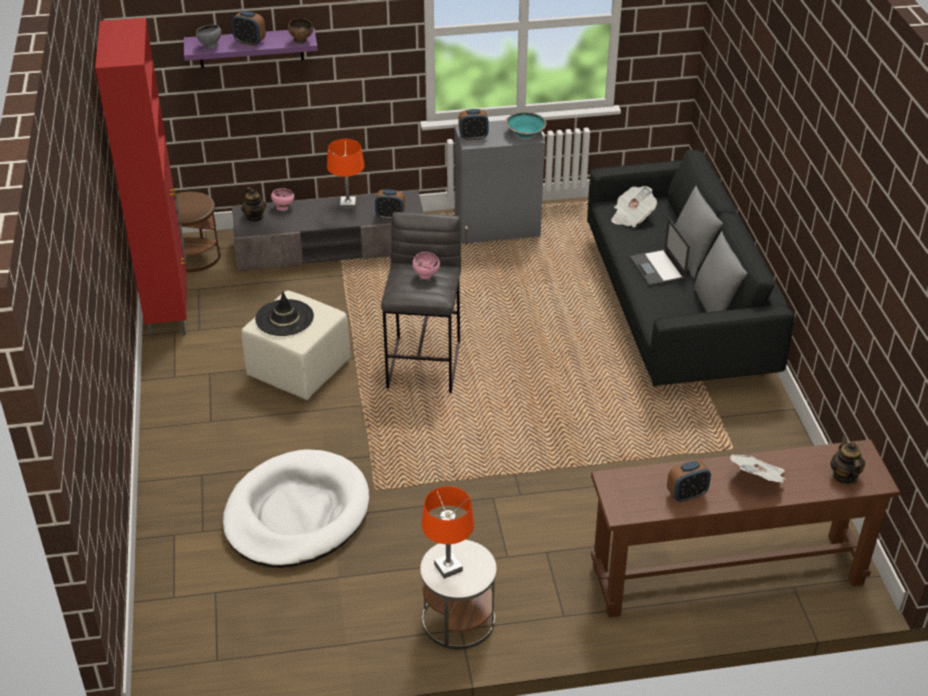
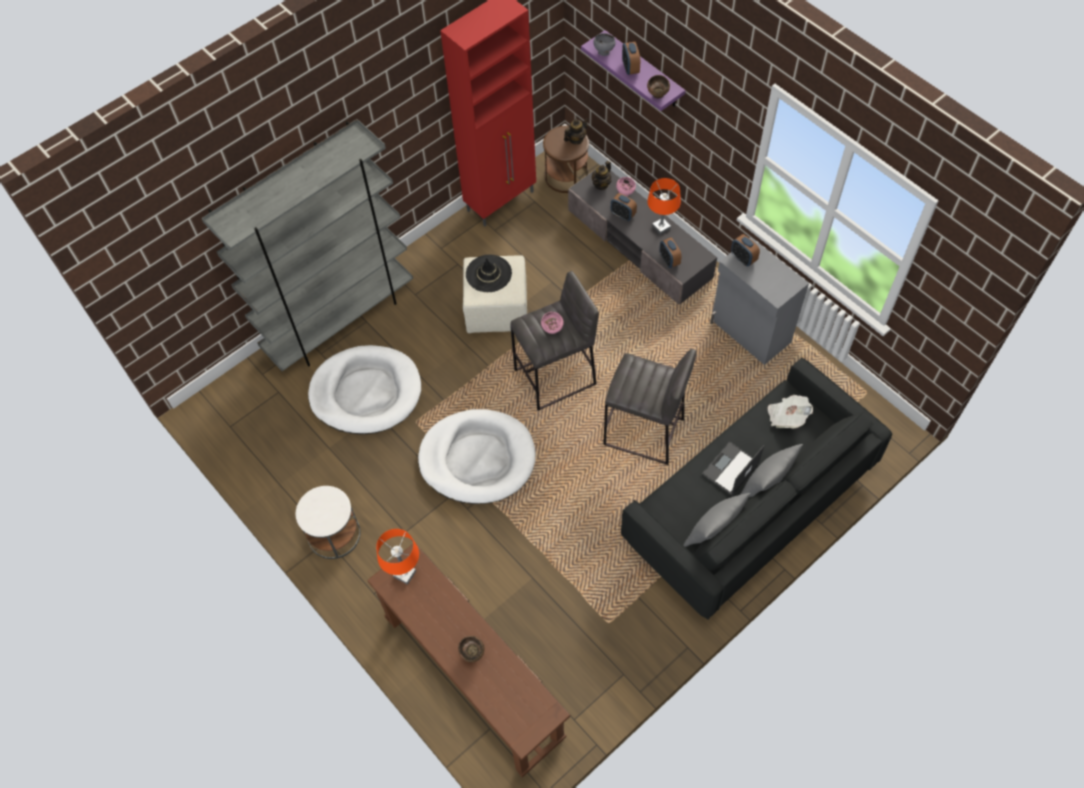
camera: 60 degrees right, 20 degrees up
orange table lamp [422,486,474,579] -> orange table lamp moved to [376,529,419,585]
turquoise bowl [505,112,547,138] -> none
alarm clock [667,459,711,502] -> alarm clock moved to [611,193,637,221]
newspaper [730,455,785,483] -> brown bowl [458,636,485,662]
teapot [830,436,865,484] -> teapot moved to [564,118,589,144]
none -> grey bookcase [201,119,413,371]
none -> white dog bed [418,409,536,504]
none -> grey stool [603,349,696,465]

